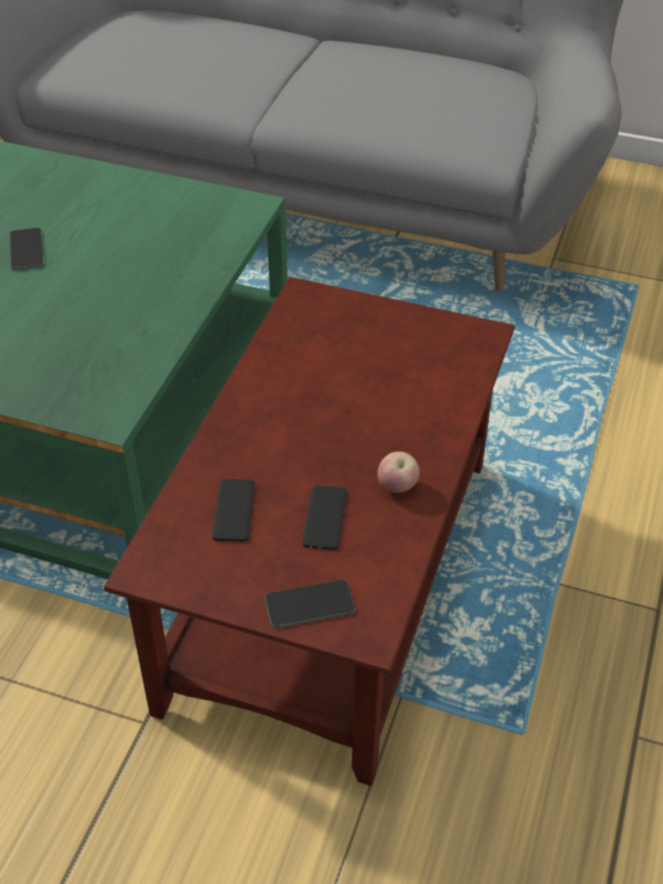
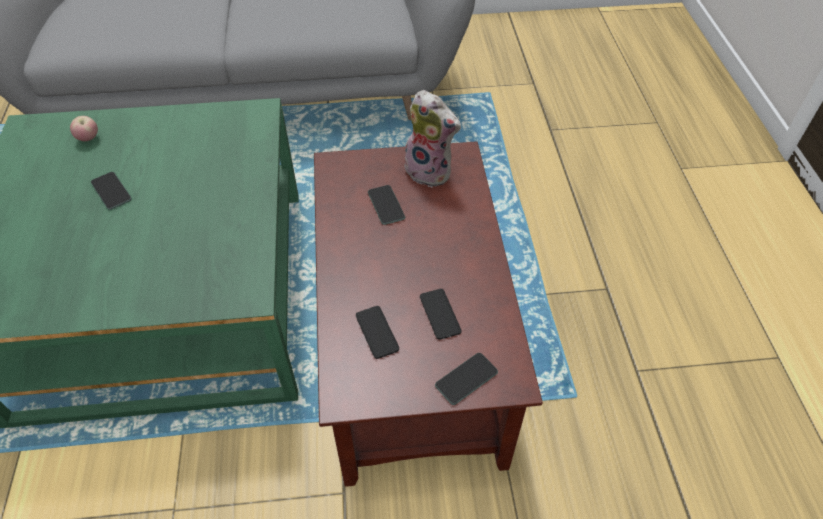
camera: 25 degrees left, 5 degrees up
apple [377,452,420,493] -> apple moved to [70,116,98,141]
none -> phone [368,185,405,225]
none -> plush toy [404,90,461,188]

